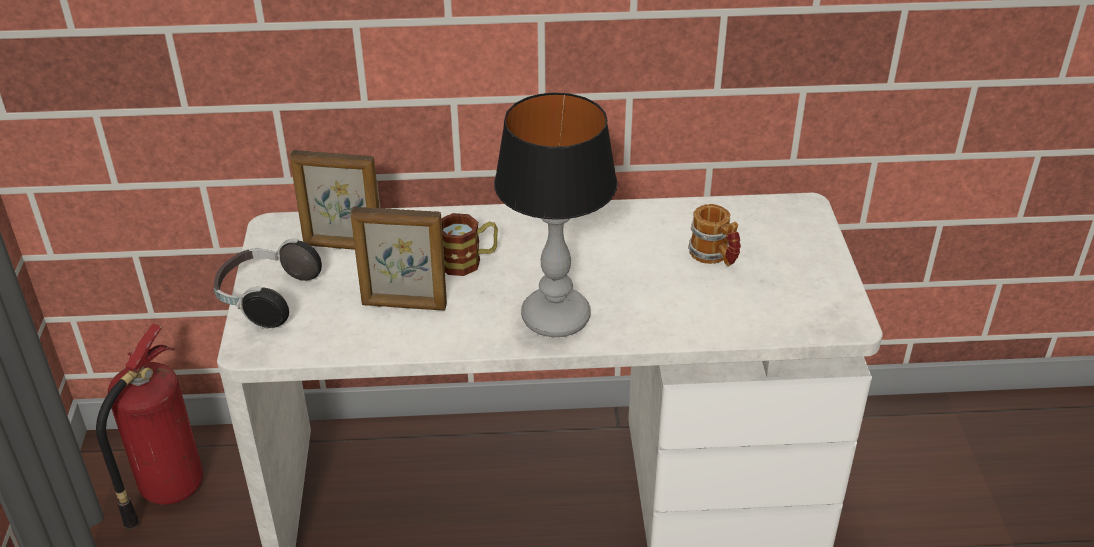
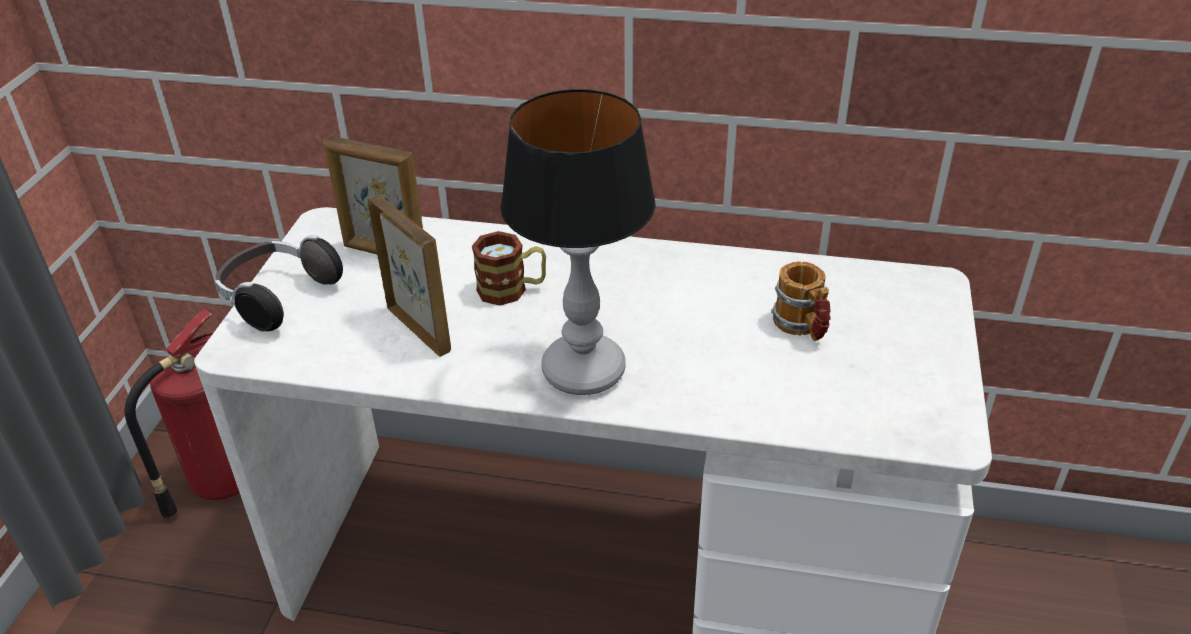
camera: 15 degrees right, 0 degrees up
picture frame [350,206,447,310] -> picture frame turned 150 degrees counterclockwise [368,195,451,357]

